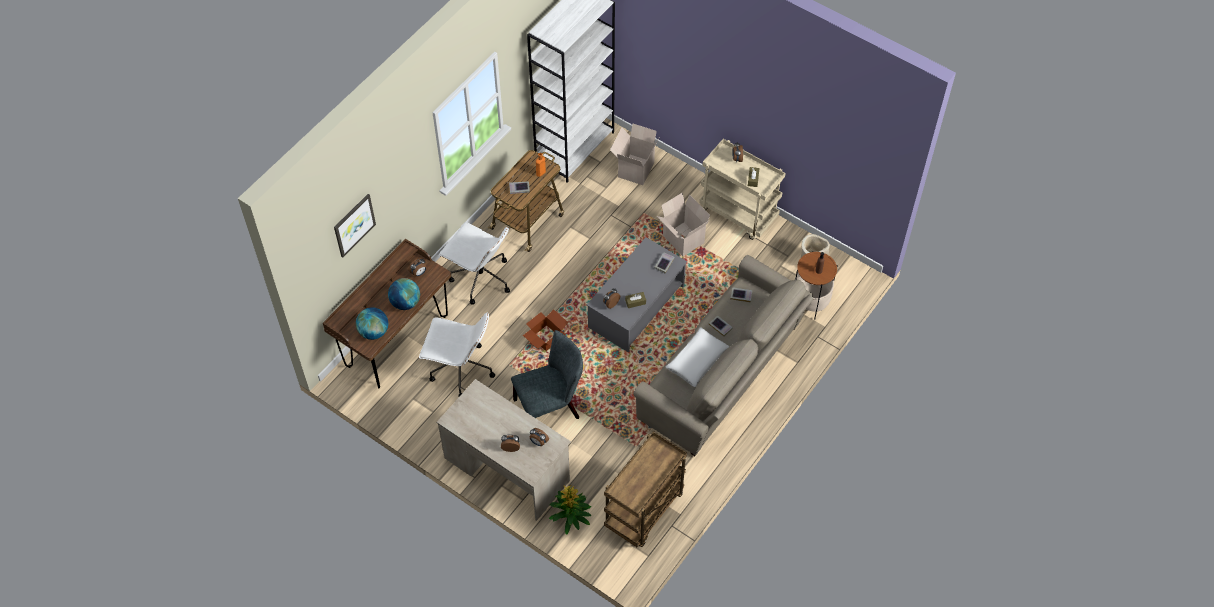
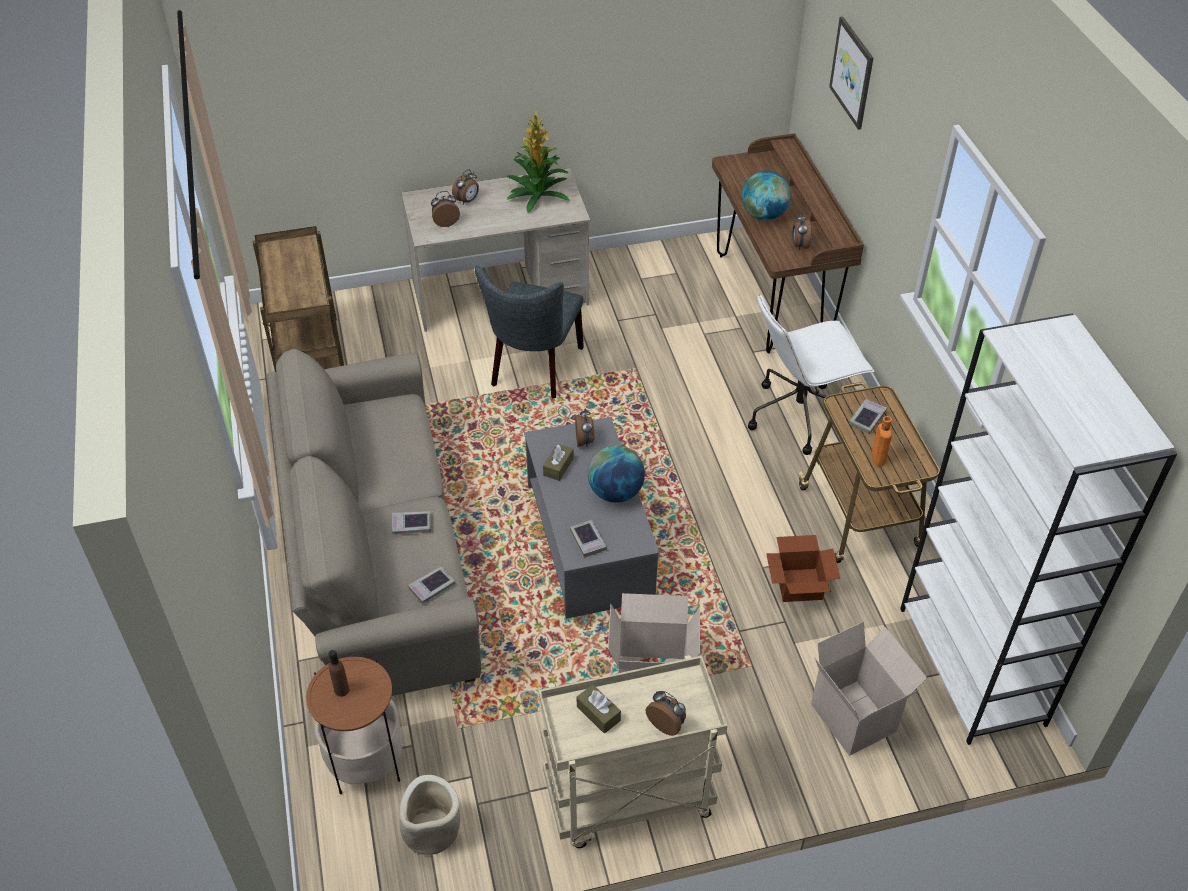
camera: 130 degrees right, 10 degrees down
globe [356,307,388,340] -> globe moved to [588,445,645,503]
white office chair [419,312,495,397] -> none
cardboard box [523,309,568,351] -> cardboard box moved to [766,535,840,602]
potted plant [549,485,592,535] -> potted plant moved to [507,110,570,213]
white pillow [666,328,729,387] -> none

